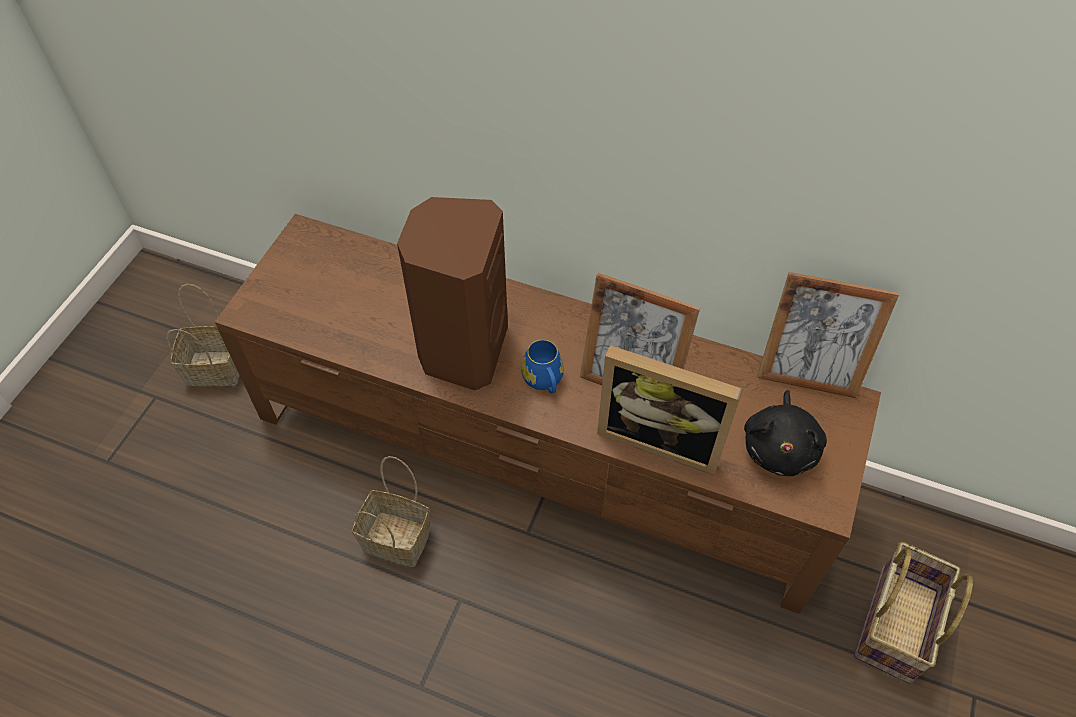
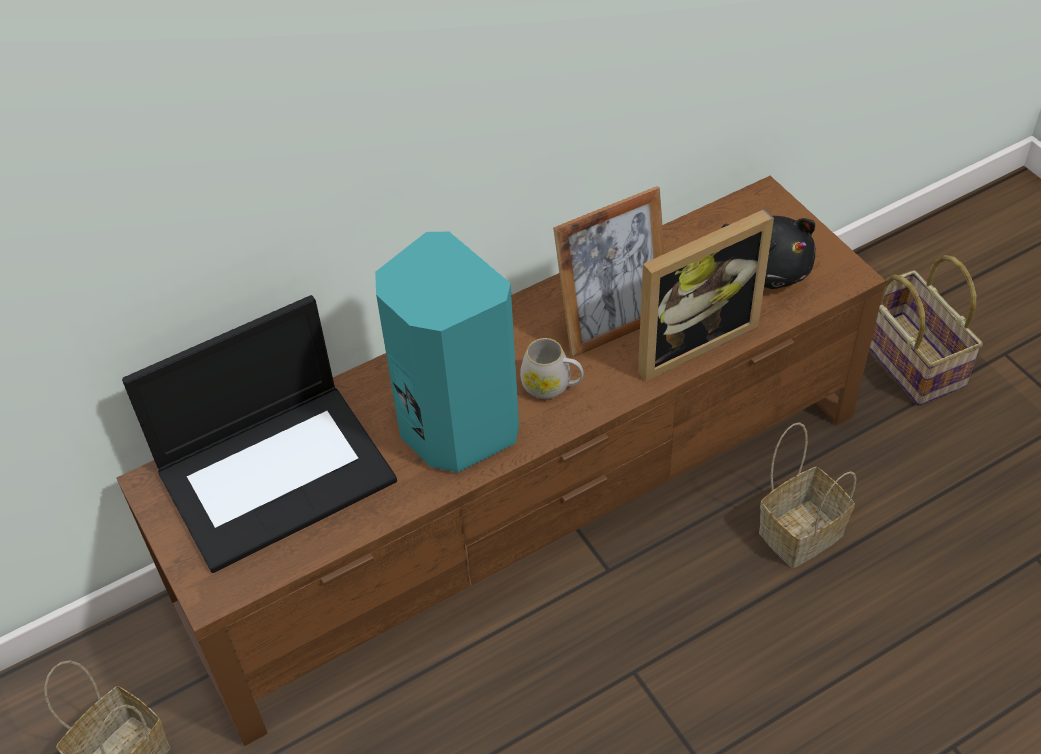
camera: 50 degrees left, 5 degrees down
basket [352,456,431,567] -> basket moved to [759,422,857,568]
brown speaker [397,197,508,390] -> turquoise speaker [375,232,519,472]
blue mug [521,340,564,393] -> white mug [520,338,584,399]
picture frame [757,272,899,398] -> none
none -> laptop [122,295,397,573]

